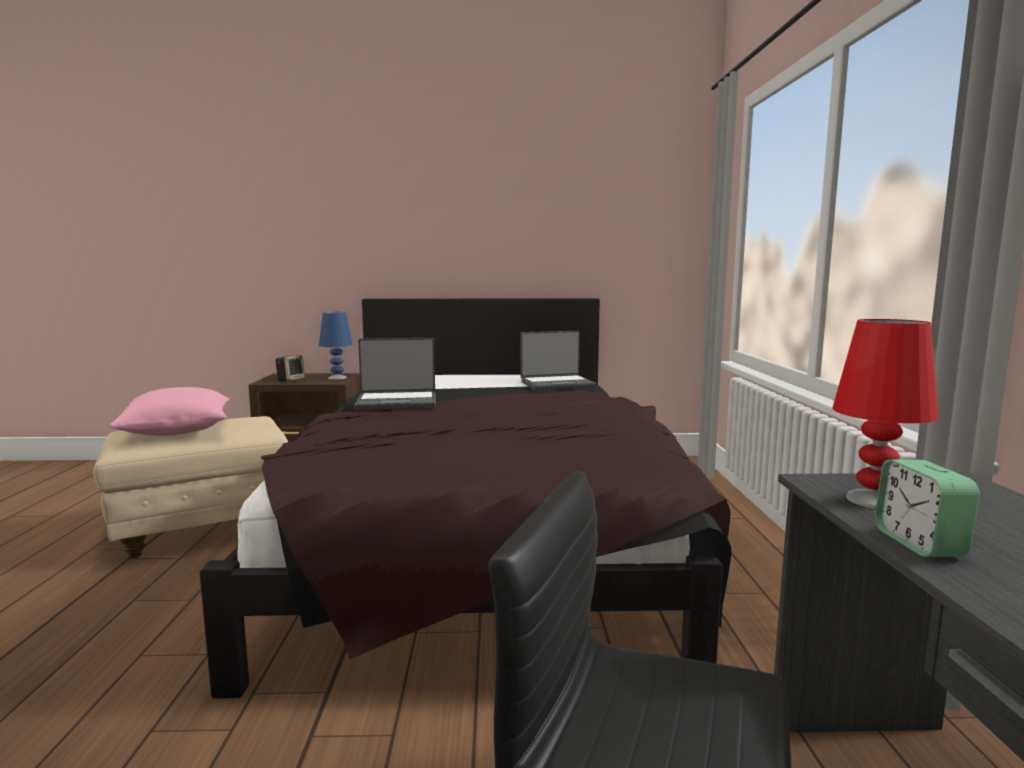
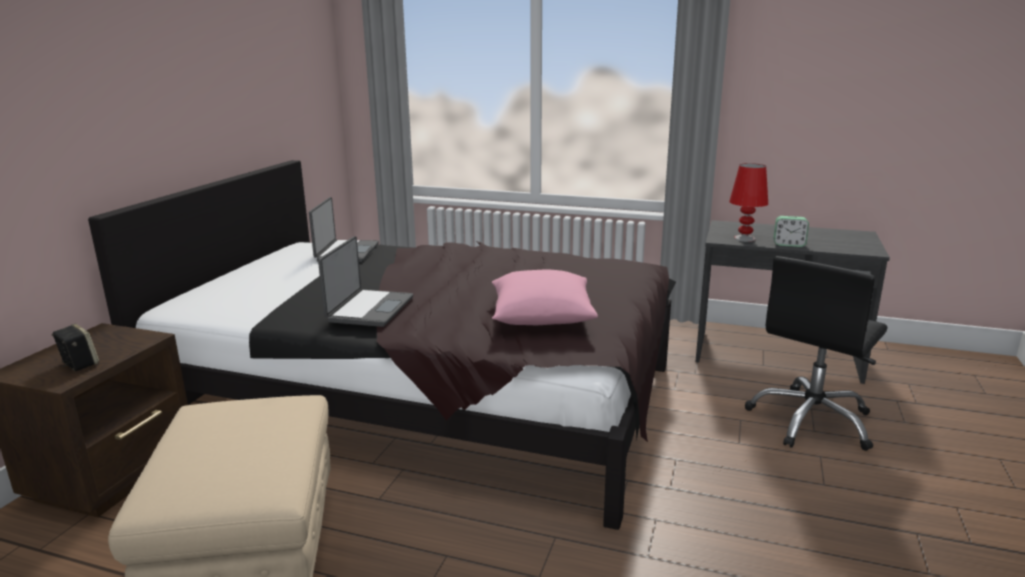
camera: 70 degrees left, 10 degrees up
pink pillow [110,387,230,436] -> pink pillow moved to [492,270,598,325]
blue table lamp [319,312,353,380] -> none

